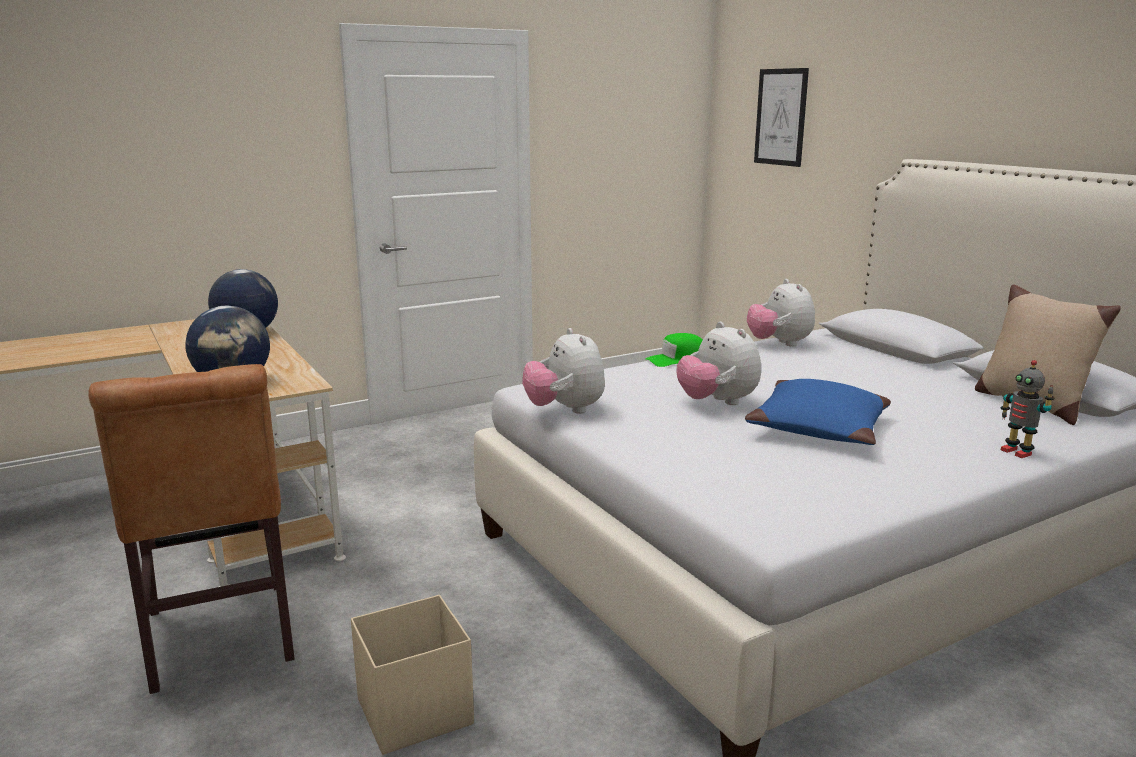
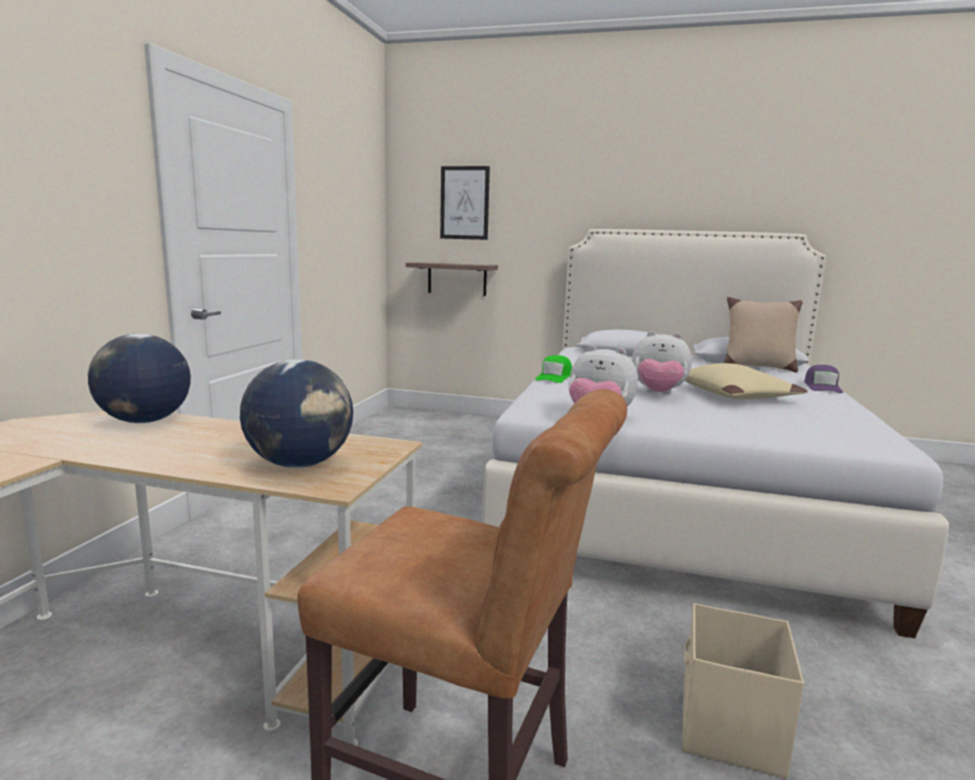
camera: 45 degrees left, 5 degrees down
blue pillow [745,379,891,445] -> beige pillow [685,363,808,399]
plush toy [747,279,815,347] -> none
toy robot [1001,360,1055,458] -> purple cap [804,365,843,393]
none -> shelf [406,262,498,296]

